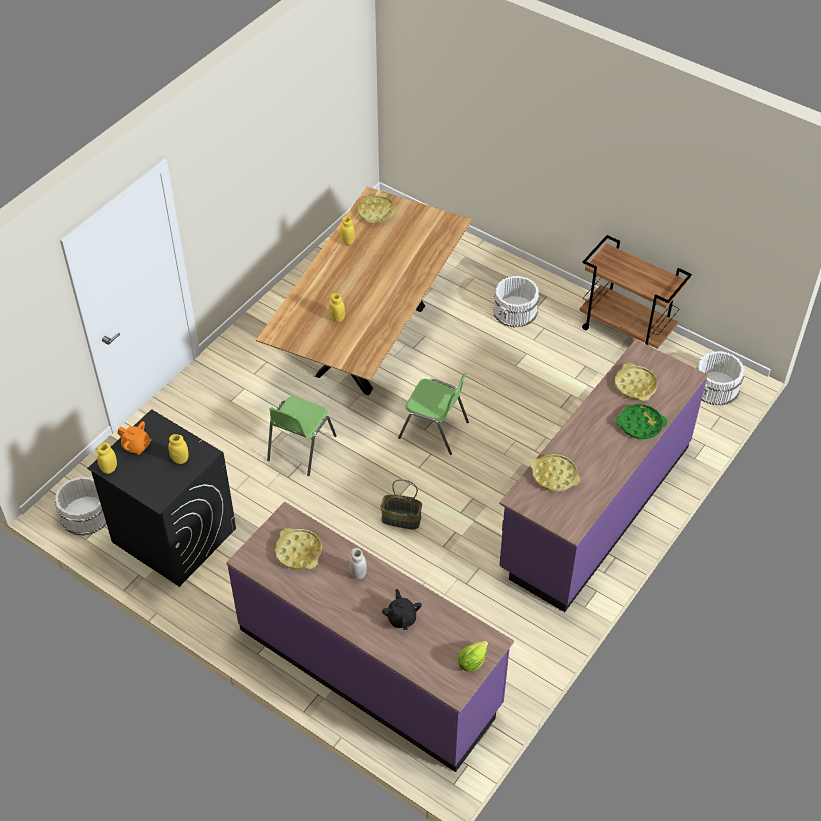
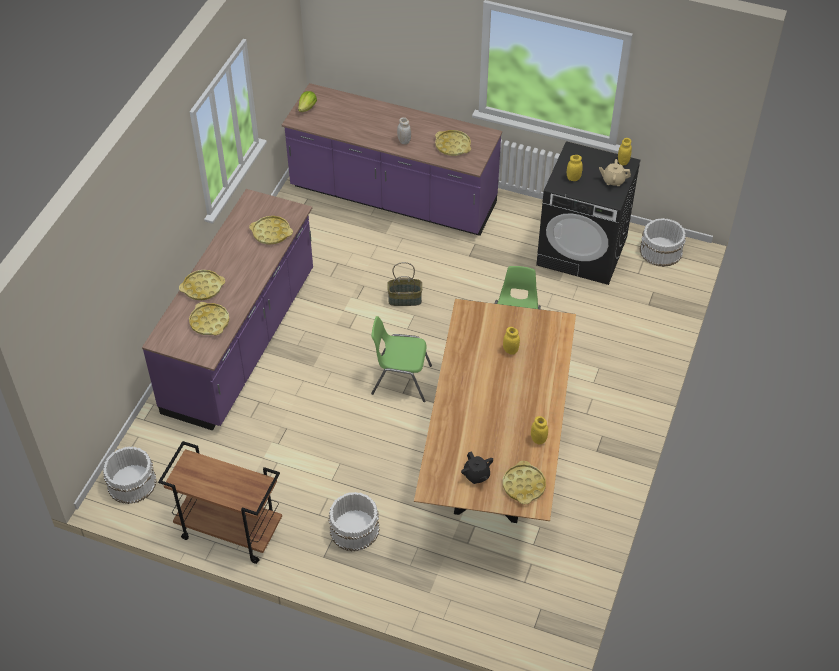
camera: 165 degrees right, 0 degrees up
orange teapot [118,421,152,455] -> beige teapot [599,159,631,186]
black teapot [382,589,422,630] -> black teapot moved to [461,451,493,484]
green tray [615,404,667,439] -> yellow tray [179,270,225,300]

